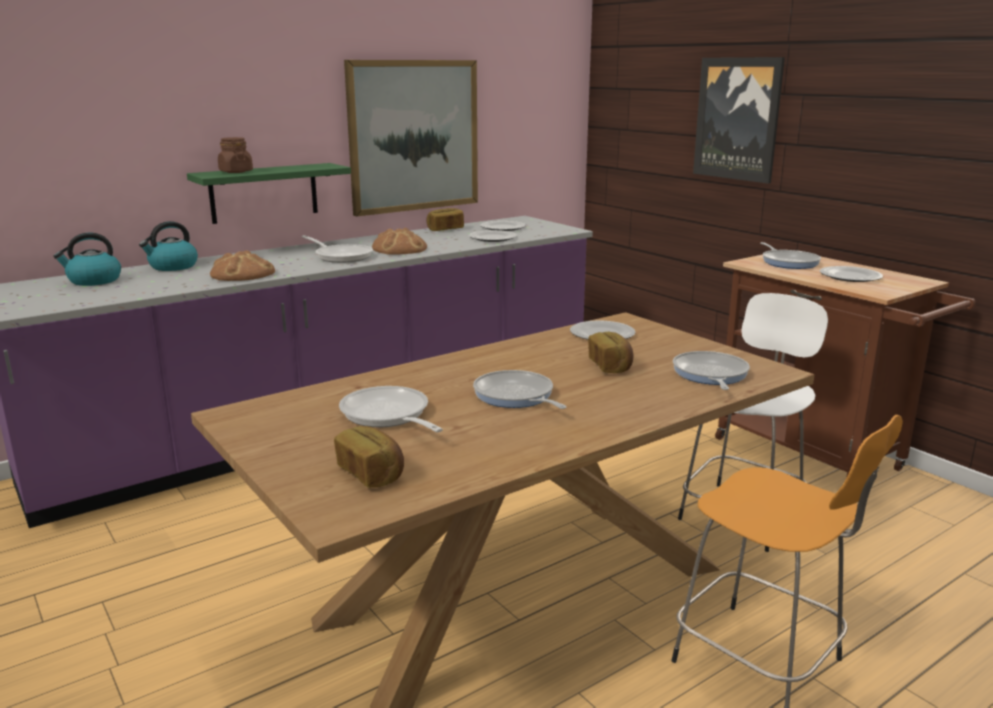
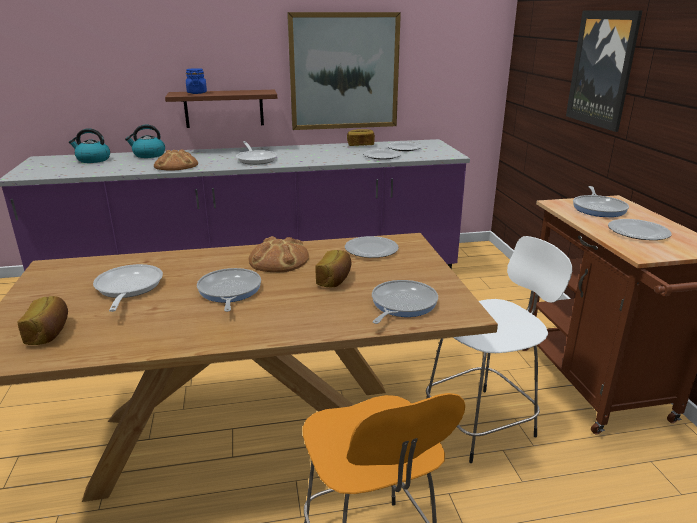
camera: 25 degrees right, 5 degrees up
green shelf [187,163,351,224] -> brown shelf [165,90,277,128]
brown jar [218,137,253,173] -> blue jar [186,68,207,94]
bread [372,228,427,255] -> bread moved to [249,236,309,272]

